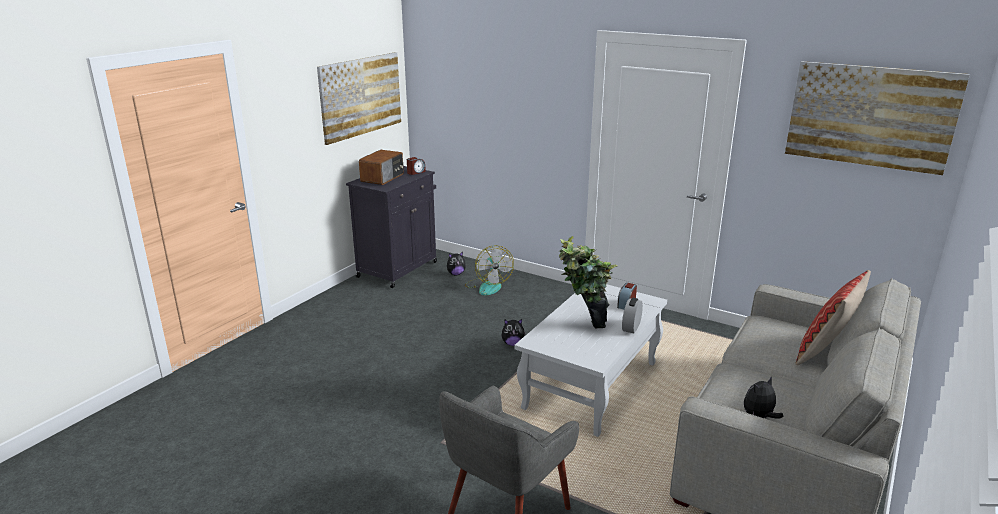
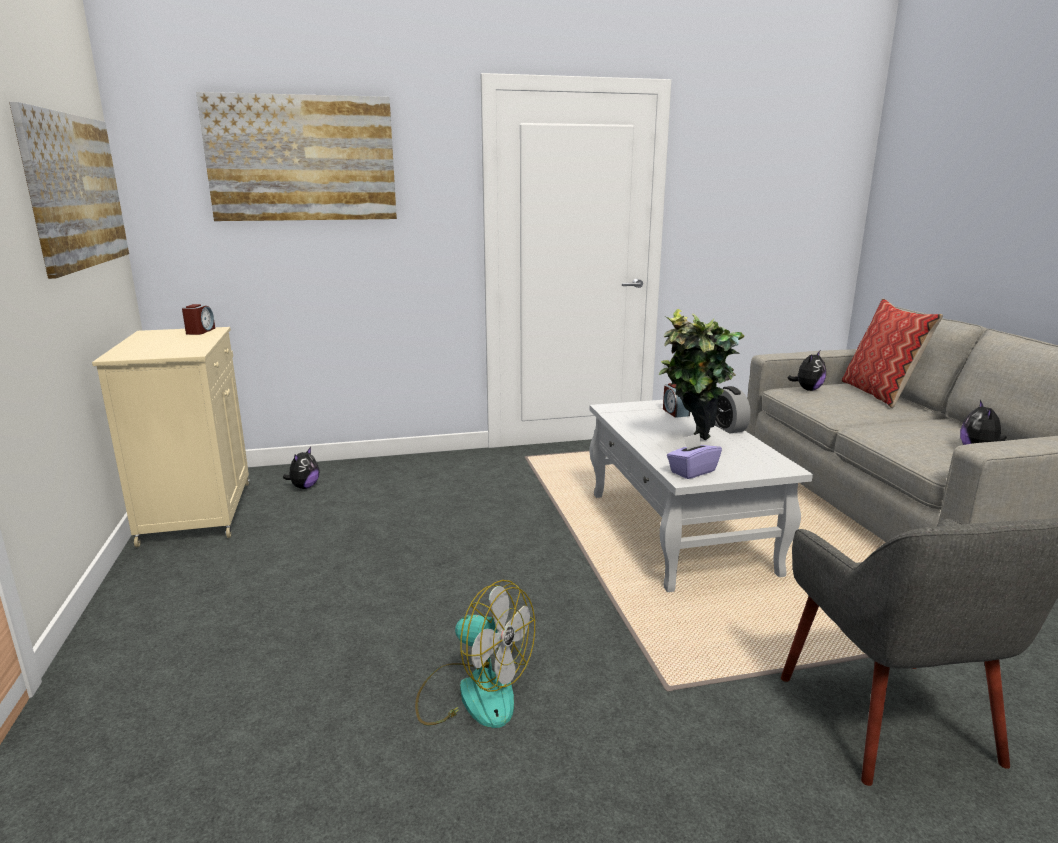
camera: 45 degrees left, 5 degrees down
black cabinet [346,166,437,288] -> beige cabinet [92,327,249,547]
radio [359,150,404,185] -> none
fan [465,245,514,296] -> fan moved to [415,580,535,728]
plush toy [502,319,526,346] -> plush toy moved to [787,351,826,391]
picture [785,61,970,175] -> picture moved to [196,92,397,221]
none -> purple tissue box [667,433,722,479]

